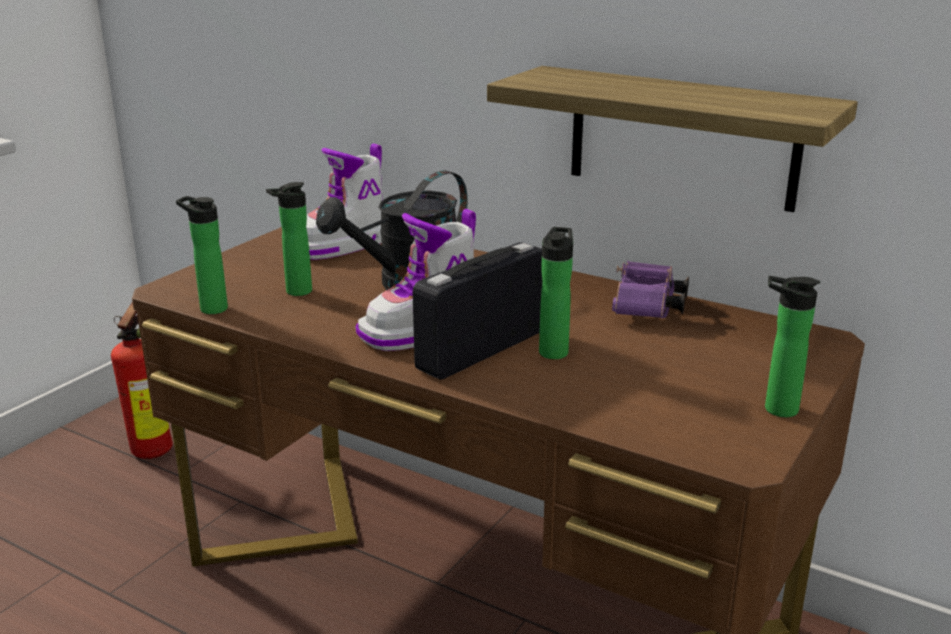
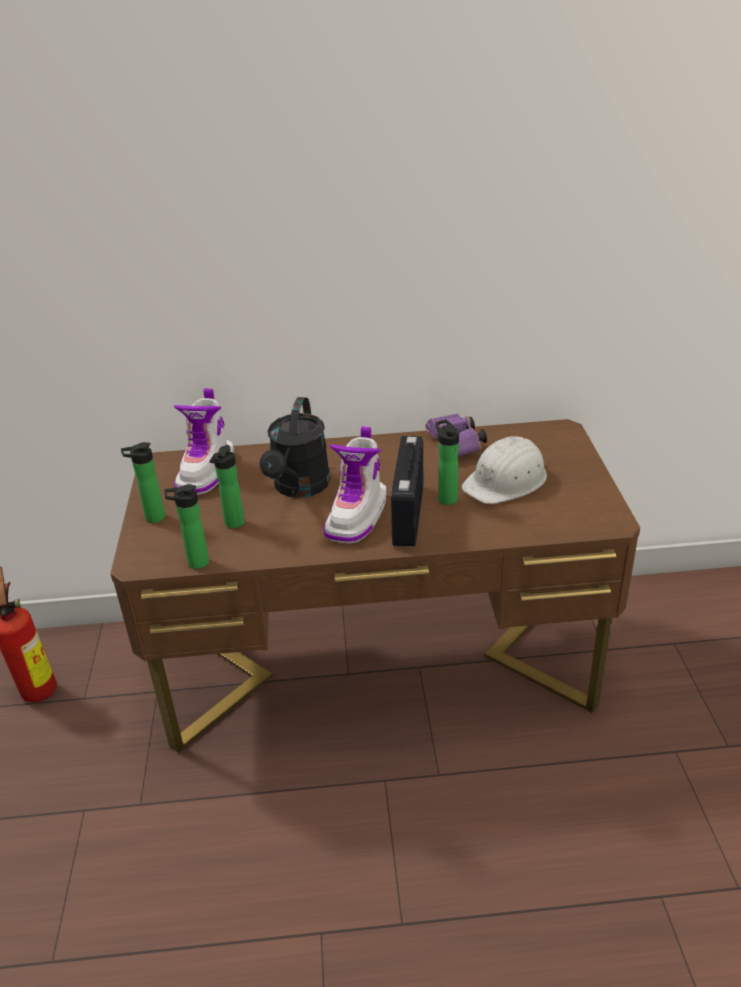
camera: 35 degrees left, 10 degrees up
shelf [487,66,858,212] -> none
bottle [765,276,820,417] -> bottle moved to [121,442,165,523]
none -> white hard hat [461,436,547,504]

